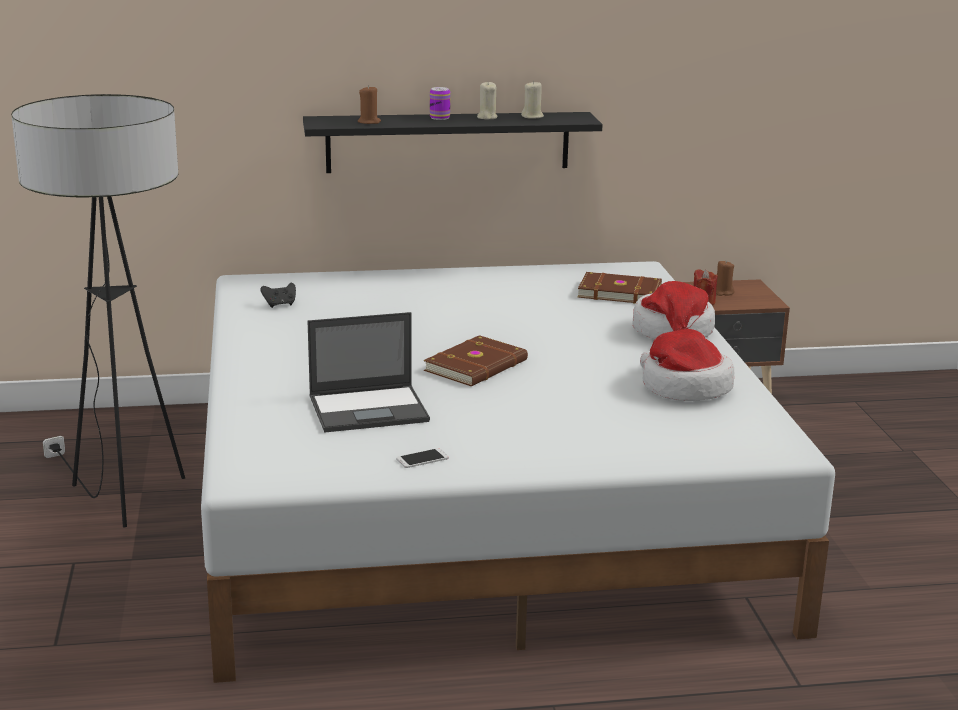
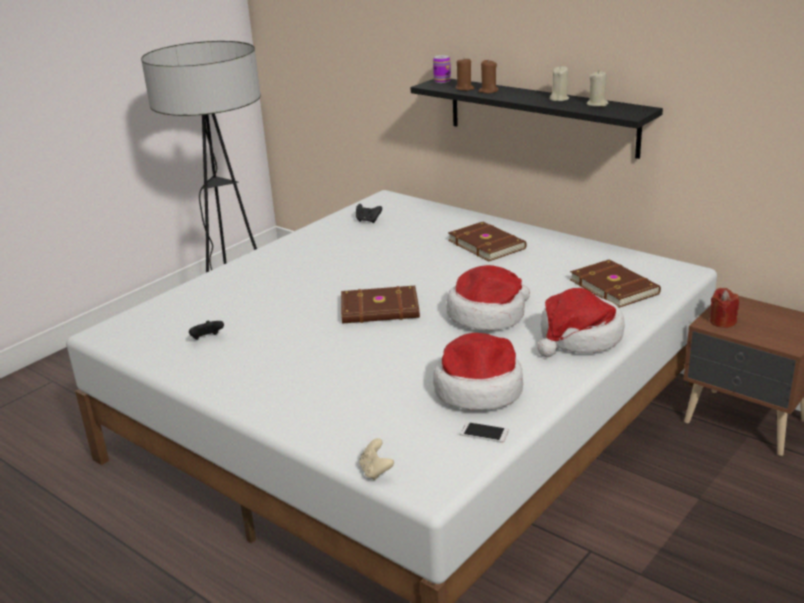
camera: 50 degrees right, 5 degrees up
laptop [307,312,430,433] -> none
phone [396,448,449,468] -> phone moved to [460,422,509,443]
can [430,87,450,120] -> can moved to [433,55,451,83]
brown candle [716,260,734,296] -> brown candle moved to [478,59,499,93]
none -> black game controller [189,320,224,340]
none -> beige game controller [359,438,394,480]
none -> hat [447,265,530,330]
none -> brown book [448,222,527,261]

